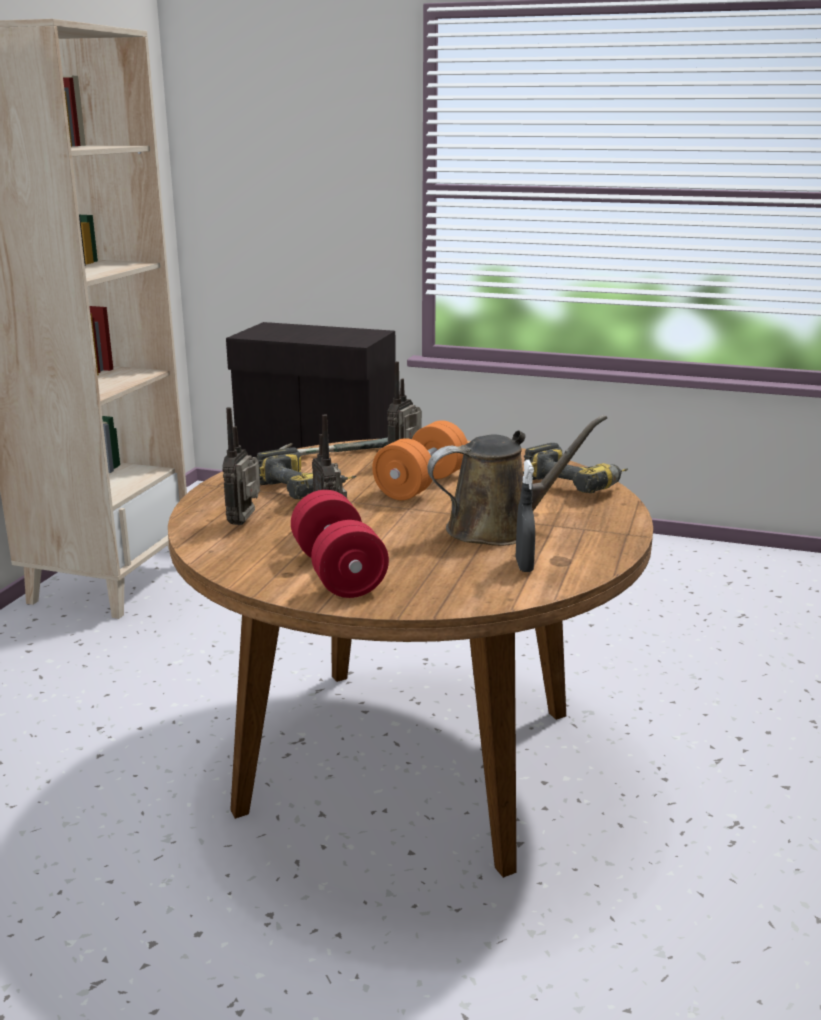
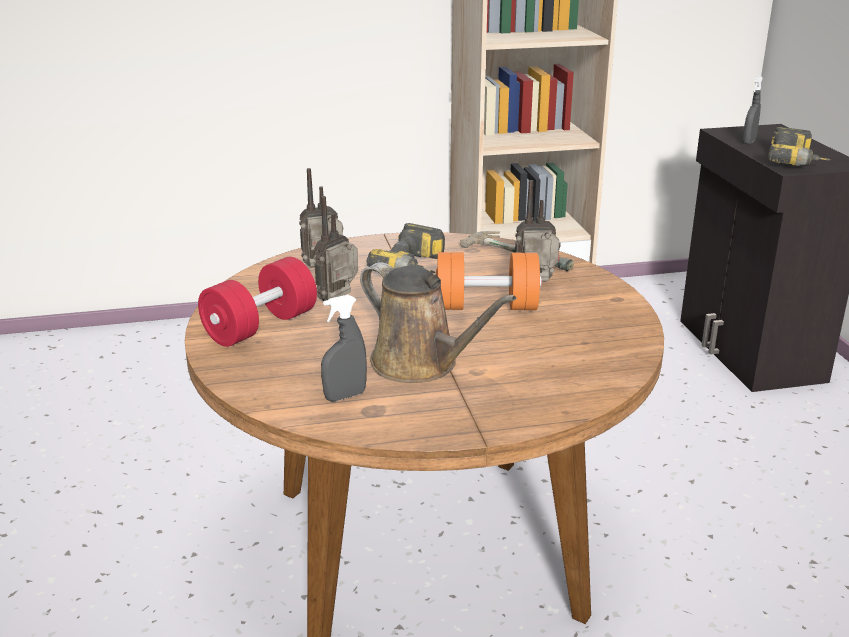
camera: 60 degrees right, 5 degrees up
power drill [523,443,628,493] -> power drill moved to [768,127,830,166]
none -> grey spray bottle [742,76,763,144]

